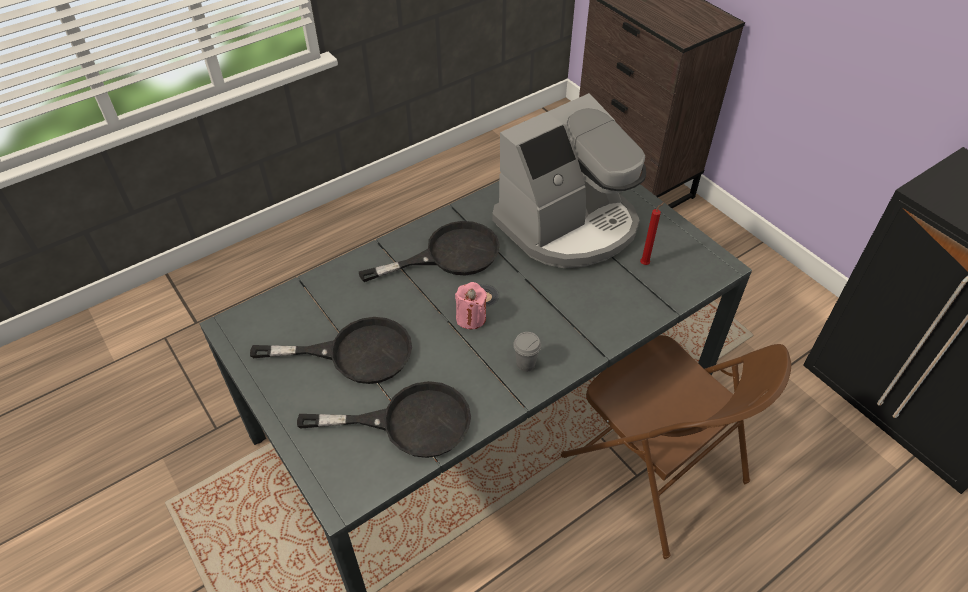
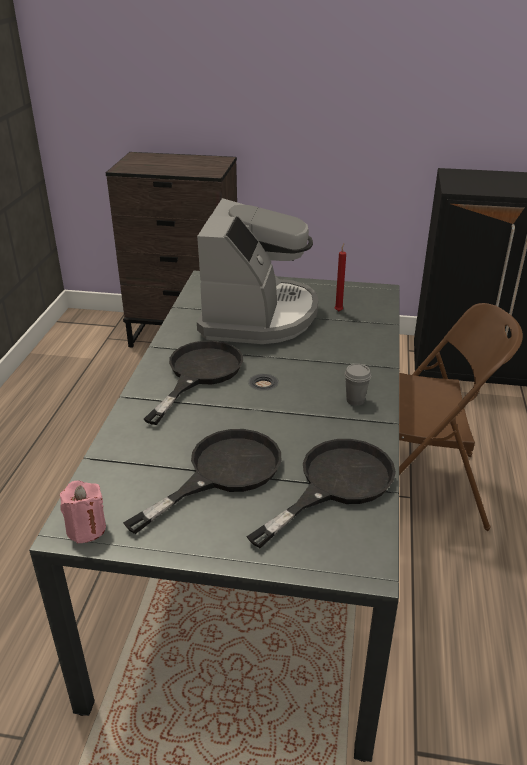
camera: 45 degrees left, 15 degrees down
pink candle [455,282,487,329] -> pink candle moved to [60,480,106,544]

